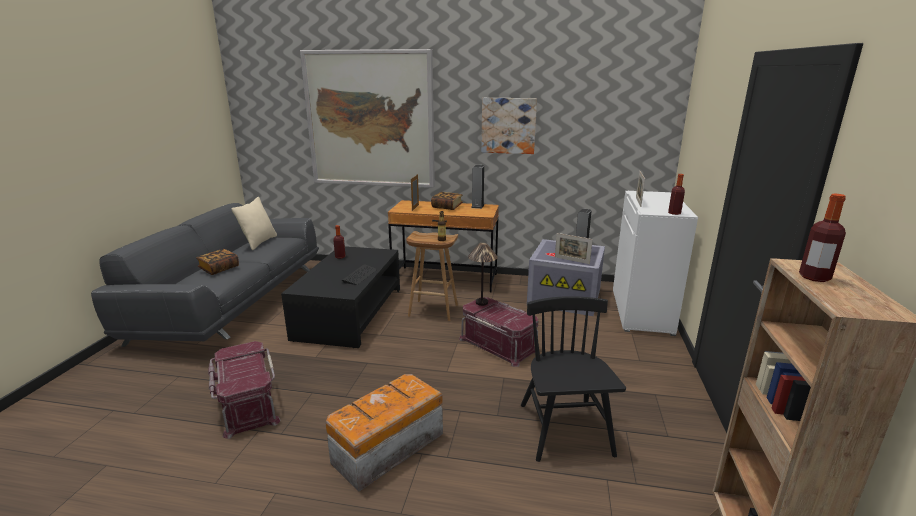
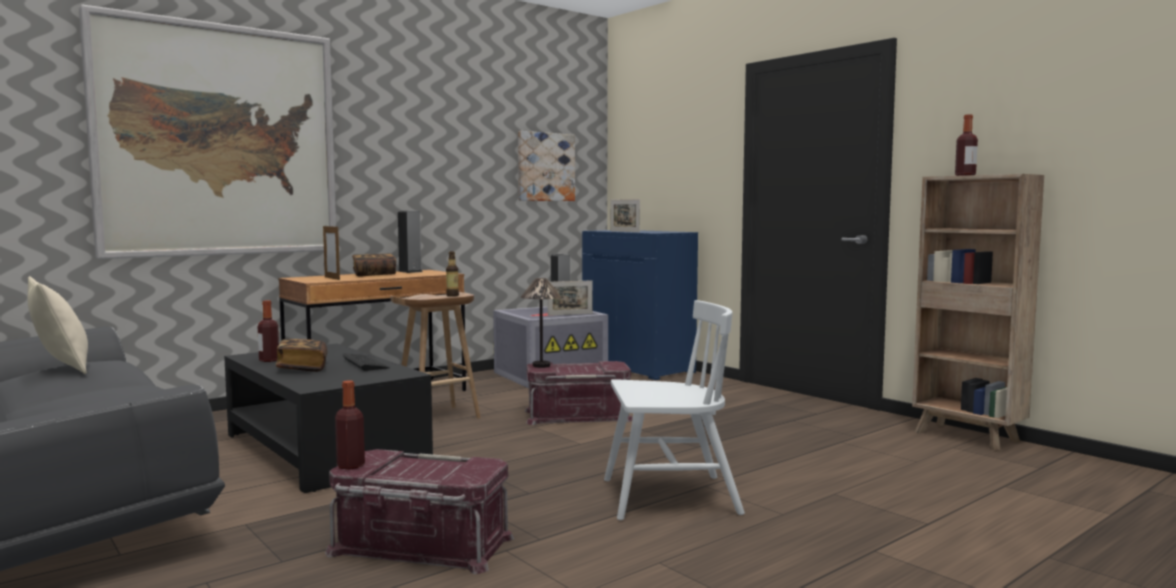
camera: 50 degrees left, 15 degrees down
book [196,249,239,275] -> book moved to [276,339,327,372]
storage box [325,374,443,492] -> white chair [604,300,745,520]
picture [481,98,537,154] -> picture moved to [518,131,575,201]
black chair [521,296,626,462] -> none
white cabinet [613,191,698,336] -> blue cabinet [582,230,698,380]
bottle [668,174,685,215] -> bottle moved to [335,380,365,470]

